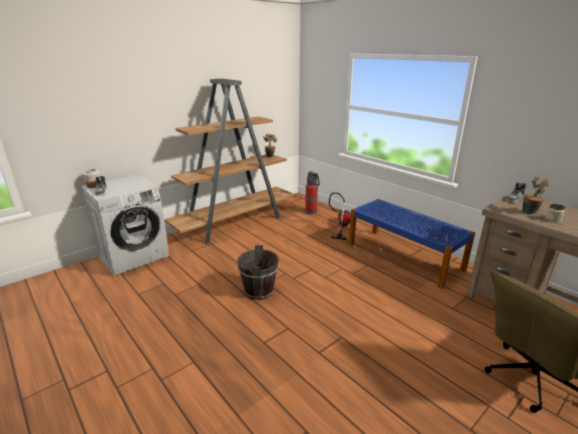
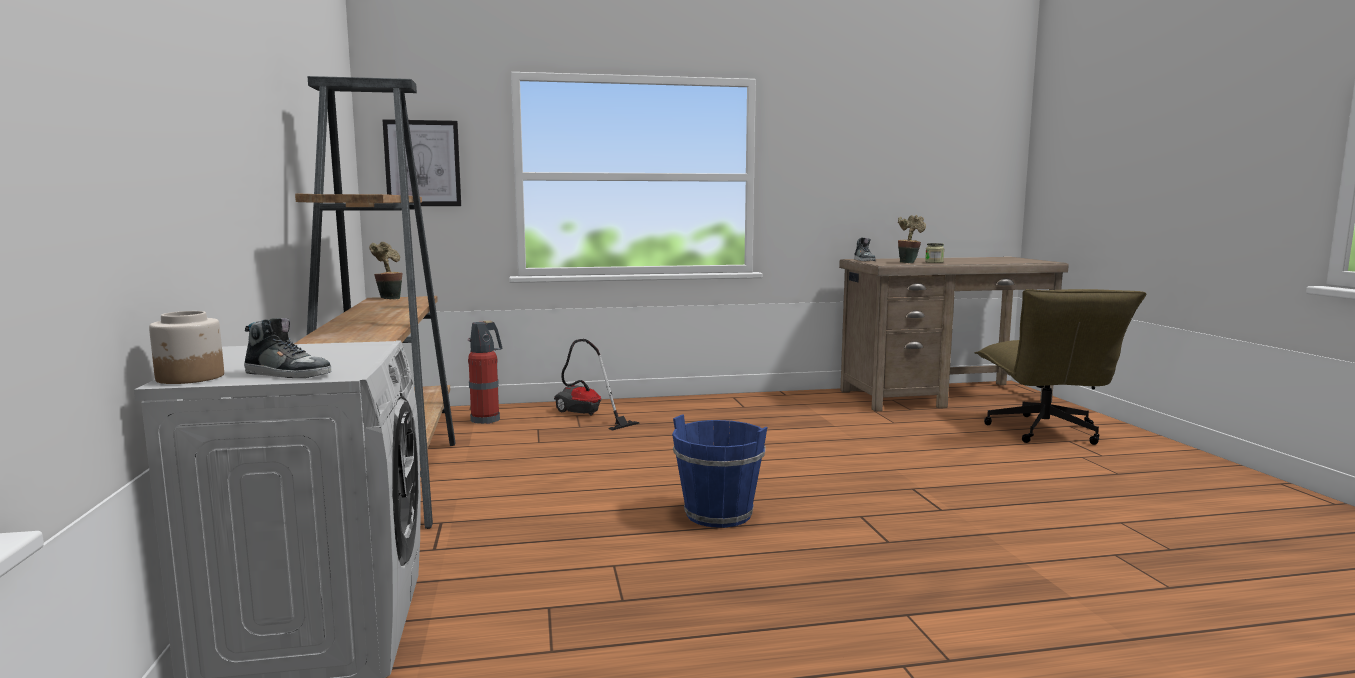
camera: 60 degrees left, 15 degrees down
brown bucket [237,245,279,300] -> blue bucket [672,414,768,528]
blue bench [349,199,475,289] -> none
none -> picture [383,119,461,206]

